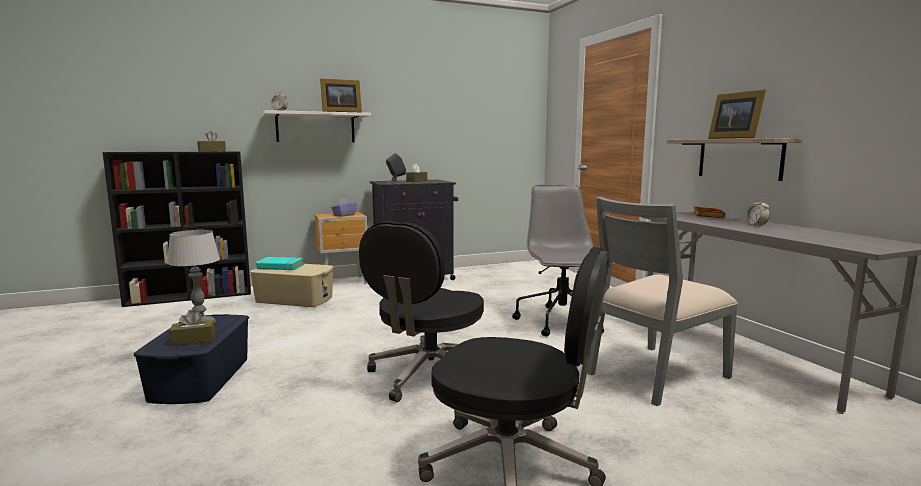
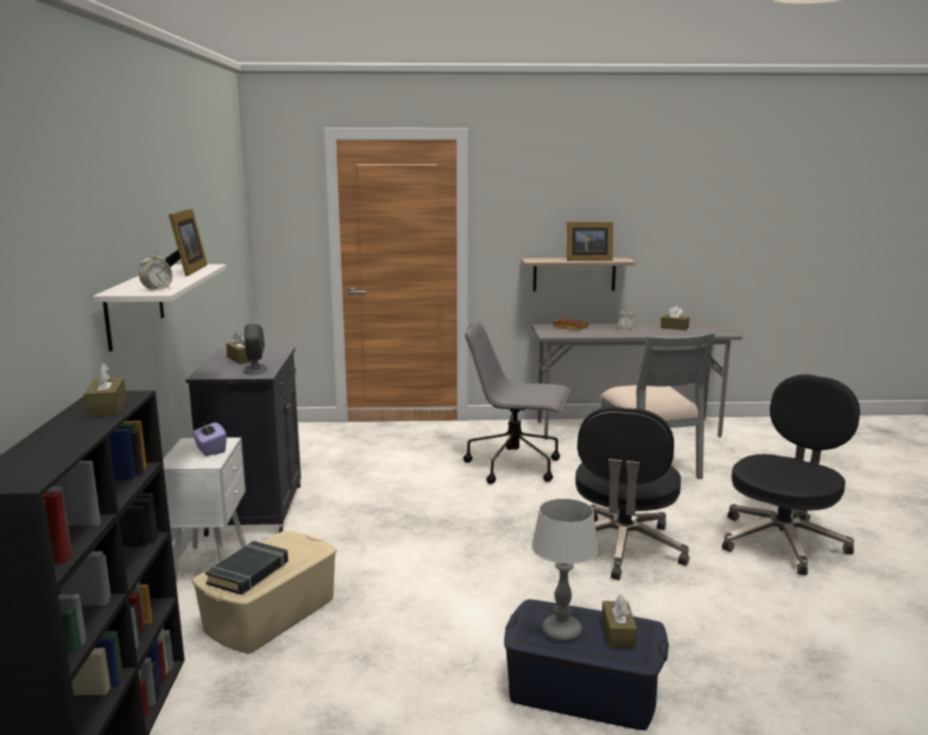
camera: 70 degrees left, 5 degrees up
turquoise book [256,257,304,271] -> black book [205,541,288,595]
brown nightstand [315,212,367,284] -> white nightstand [163,437,246,584]
black office chair [359,221,484,402] -> black office chair turned 60 degrees clockwise [575,407,689,580]
none -> brown tissue box [661,306,690,330]

